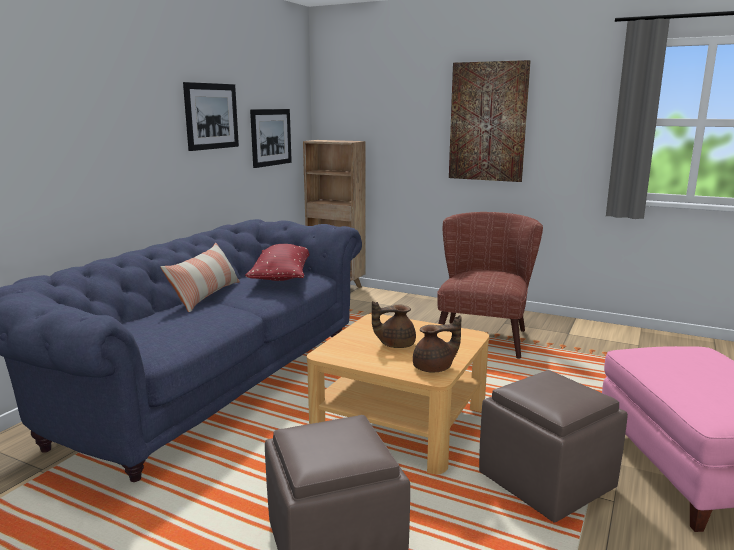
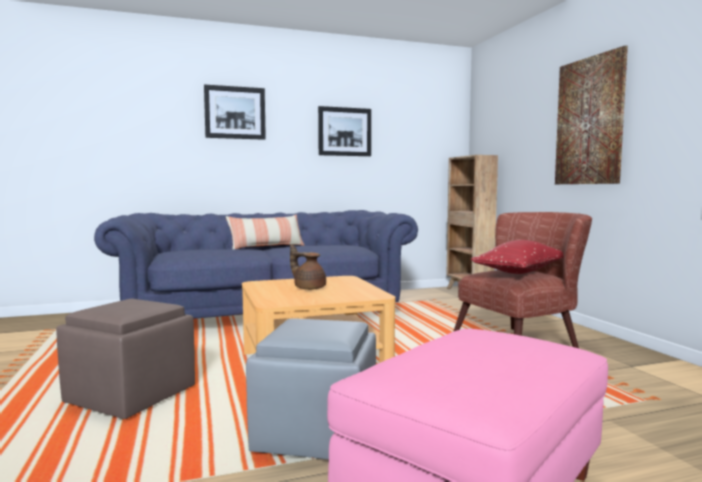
camera: 45 degrees right, 10 degrees down
red pillow [245,244,309,281] -> red pillow moved to [471,240,563,274]
picture [250,109,292,168] -> picture moved to [204,84,266,140]
brown teapot [413,315,461,372] -> none
brown ottoman [479,370,628,523] -> grey ottoman [246,318,376,460]

